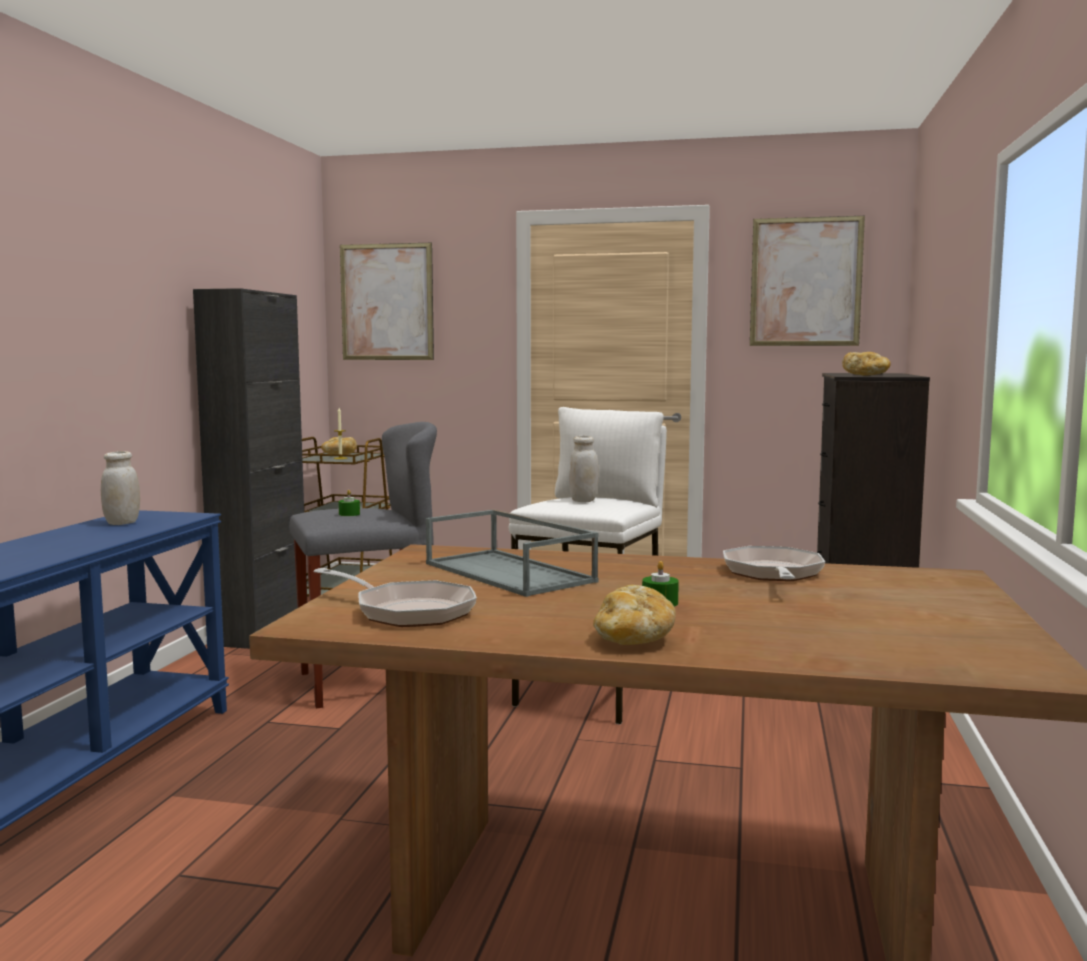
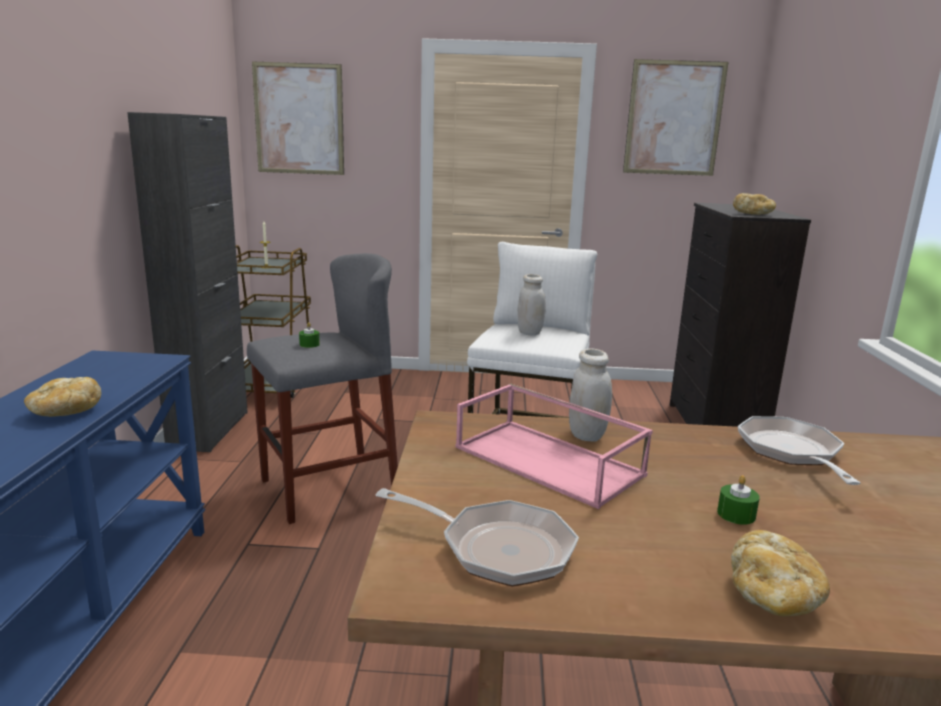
camera: 10 degrees left, 10 degrees up
white jar [101,451,140,525] -> white jar moved to [569,348,612,442]
bread [321,437,357,454] -> bread moved to [24,377,101,417]
grey tray [426,509,599,597] -> pink tray [456,384,653,509]

